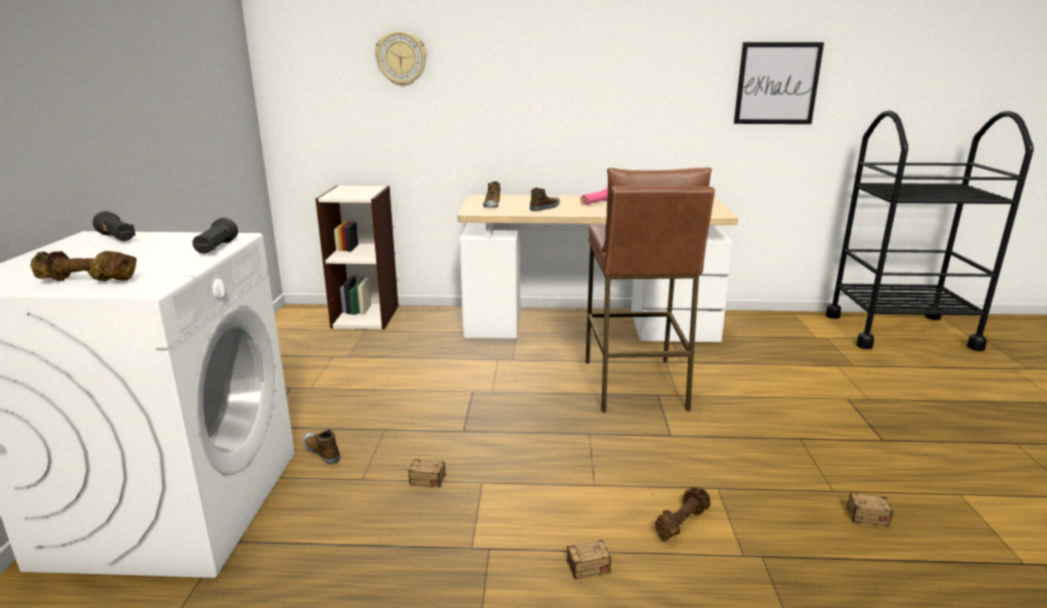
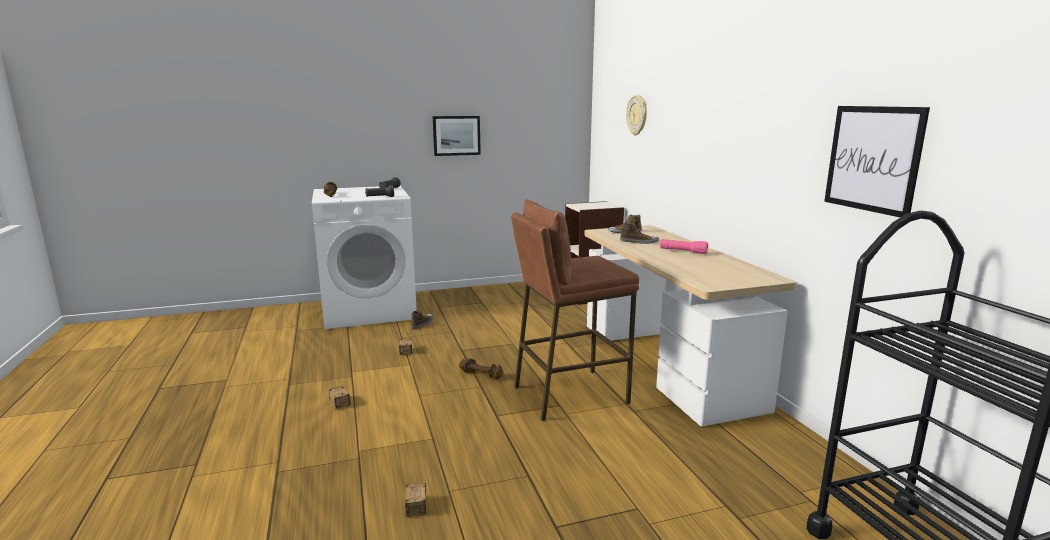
camera: 70 degrees right, 5 degrees down
brown dumbbell [655,487,710,541] -> brown dumbbell moved to [459,357,503,379]
none -> picture [433,116,481,156]

